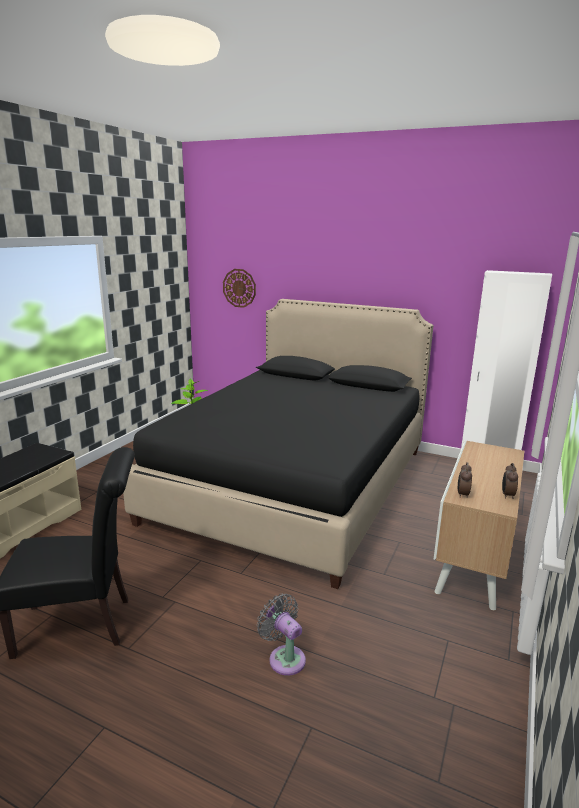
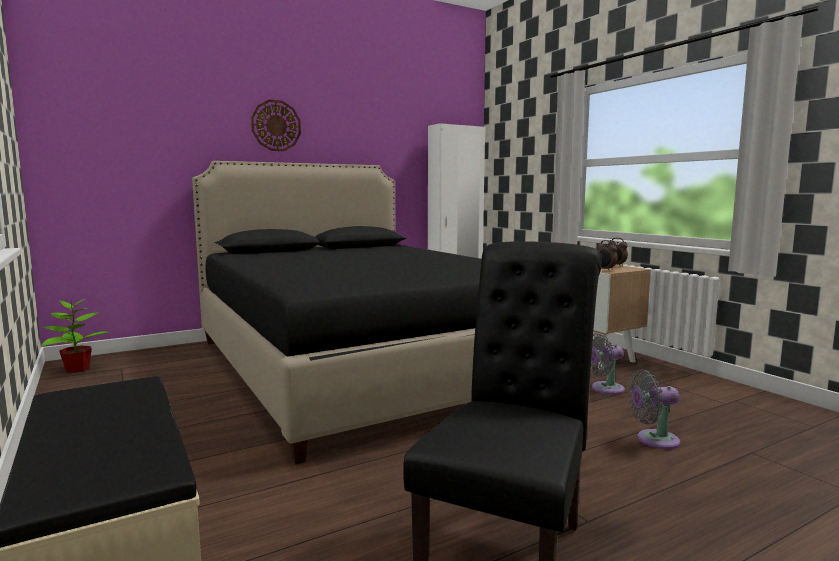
camera: 55 degrees left, 10 degrees down
wall clock [223,269,256,308] -> wall clock moved to [251,100,301,151]
none -> grey fan [590,334,625,395]

